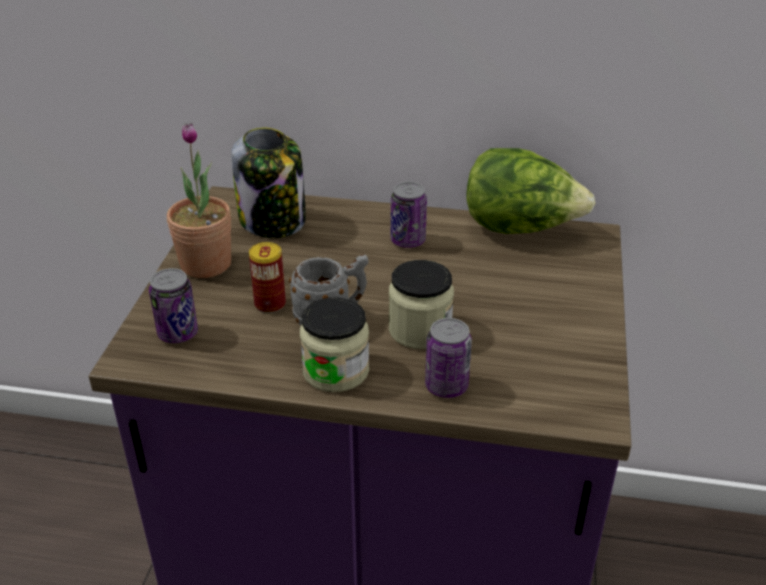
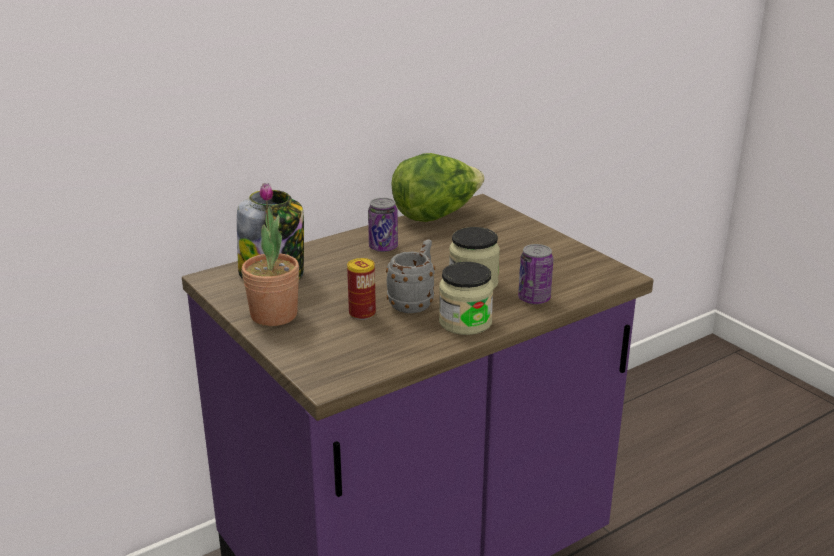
camera: 45 degrees left, 10 degrees down
can [149,268,198,343] -> none

